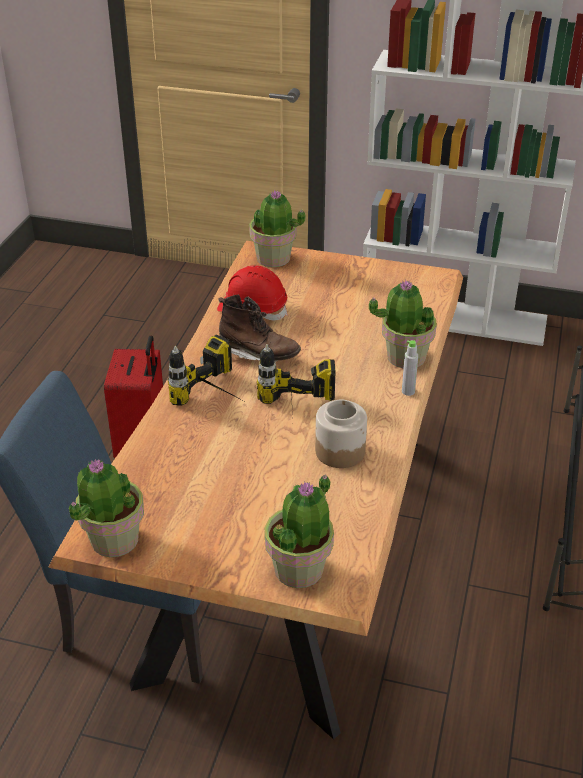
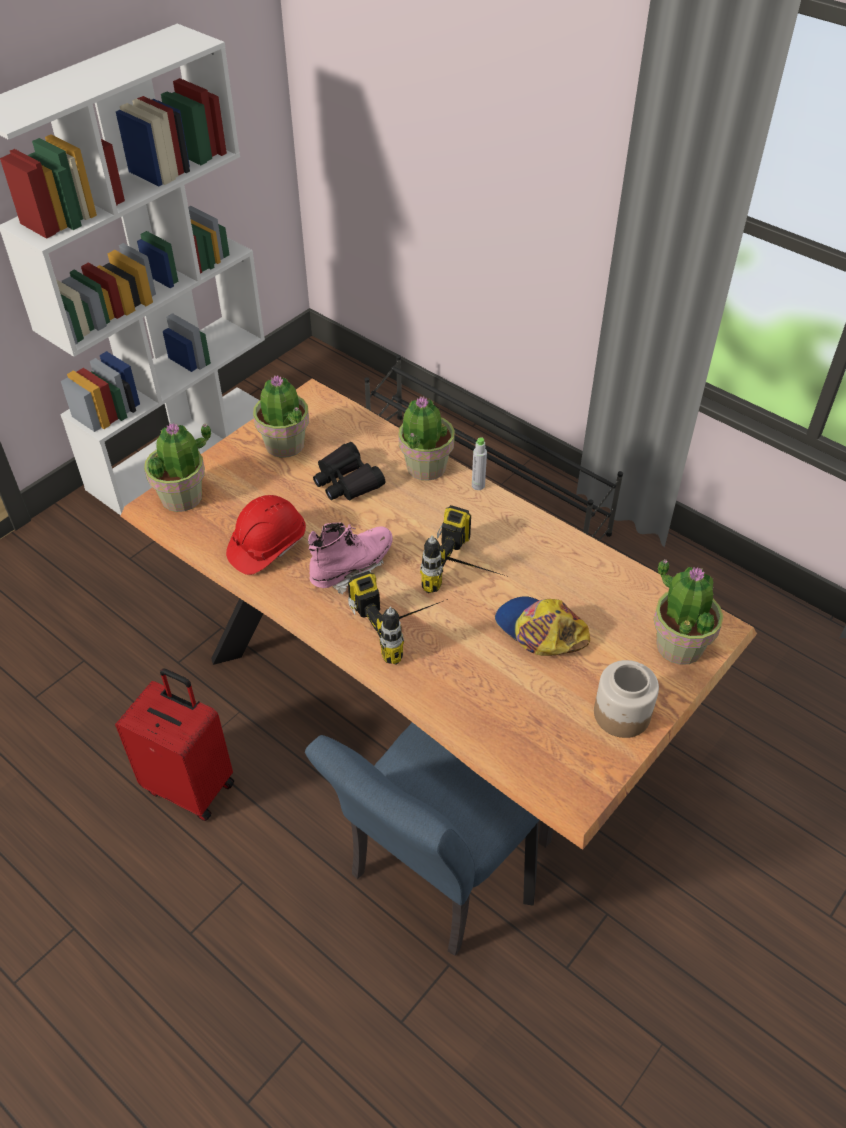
camera: 65 degrees left, 10 degrees up
potted plant [69,459,144,557] -> potted plant moved to [253,375,309,458]
brown boot [218,295,301,362] -> pink boot [308,522,393,595]
jar [315,400,367,468] -> jar moved to [594,660,659,738]
none -> black binoculars [313,442,385,500]
none -> cap [495,596,590,656]

